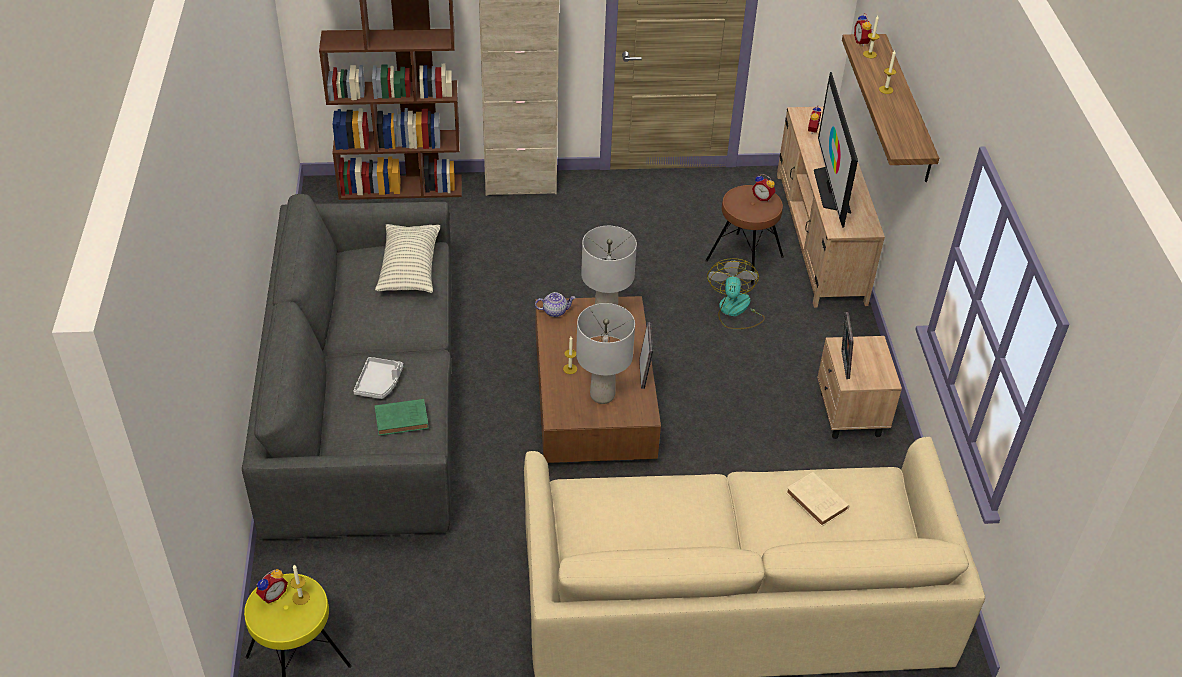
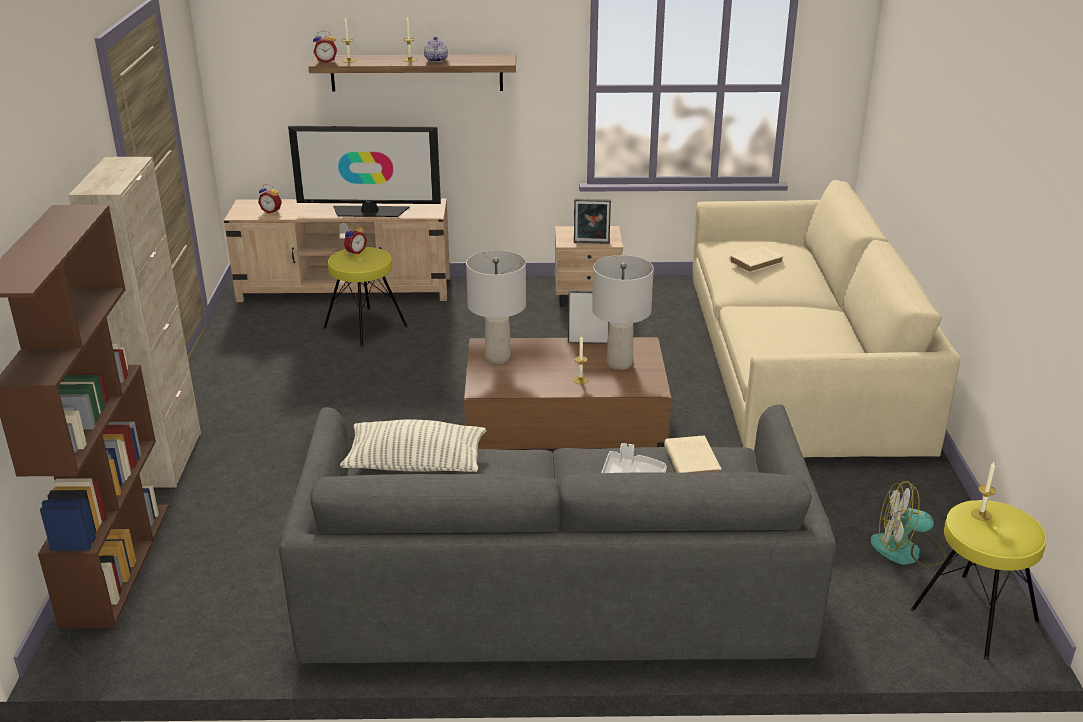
camera: 85 degrees left, 15 degrees down
alarm clock [256,569,288,604] -> none
green book [375,399,429,436] -> beige book [664,436,722,473]
teapot [535,292,575,317] -> teapot moved to [424,37,448,62]
brown stool [705,185,784,286] -> yellow stool [323,247,408,348]
fan [707,258,765,329] -> fan moved to [871,481,946,567]

